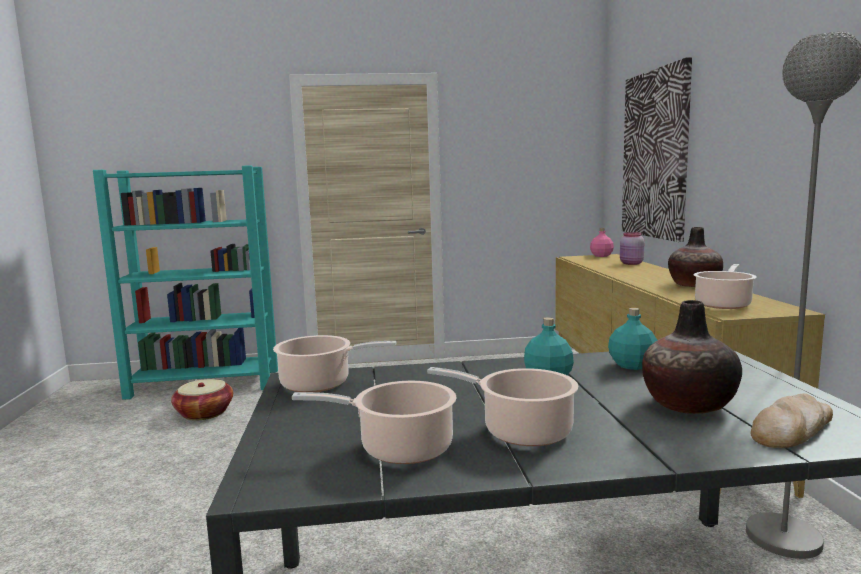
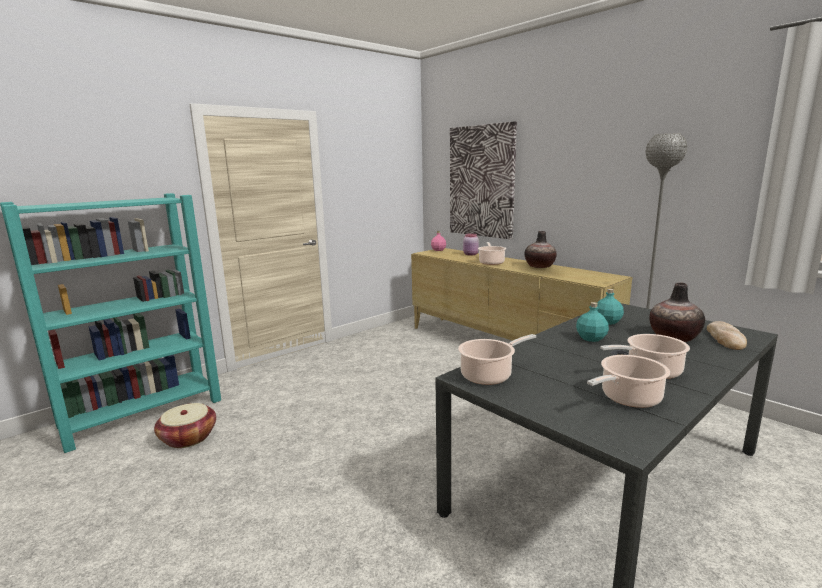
camera: 35 degrees left, 5 degrees up
cooking pot [693,264,757,309] -> cooking pot moved to [478,242,506,265]

